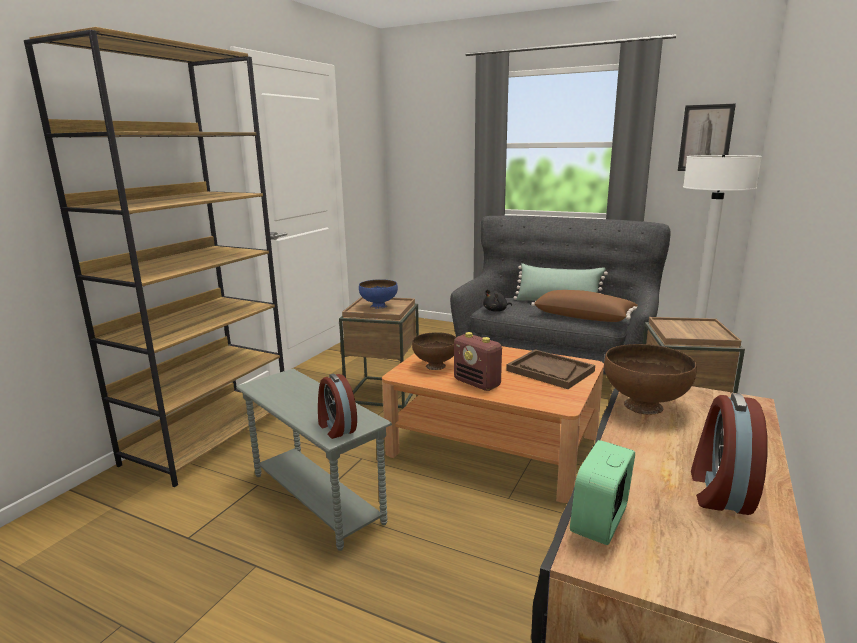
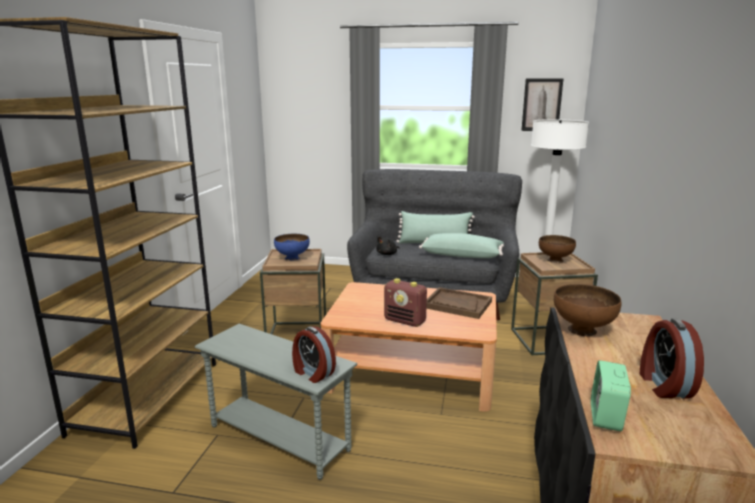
camera: 15 degrees left, 0 degrees up
brown bowl [412,332,457,370] -> brown bowl moved to [539,235,576,263]
brown pillow [531,290,638,322] -> green pillow [419,233,504,258]

